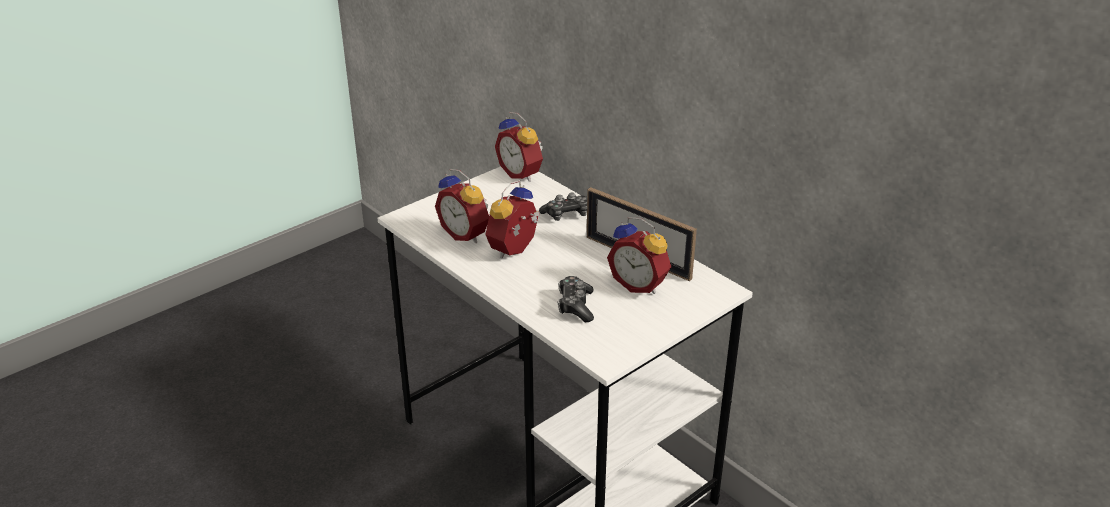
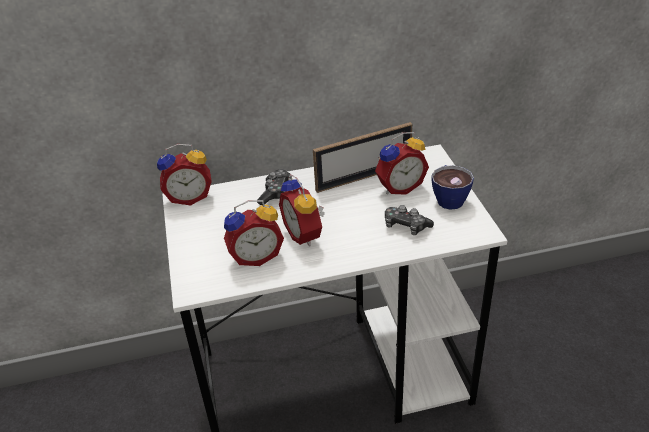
camera: 60 degrees left, 5 degrees up
none -> cup [431,165,474,210]

